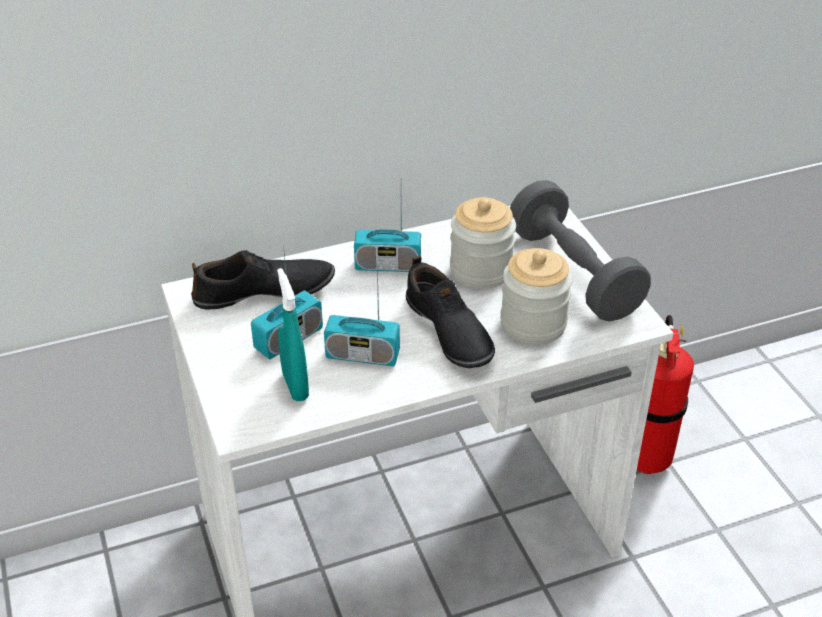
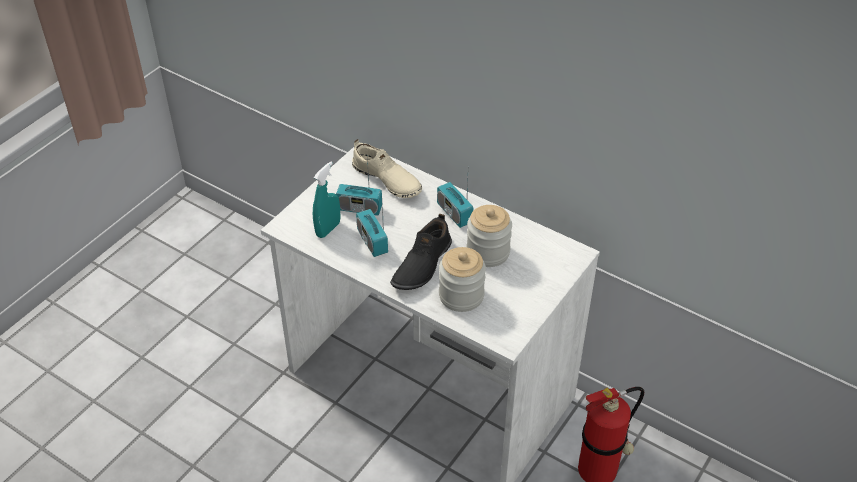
camera: 55 degrees right, 5 degrees up
black shoe [191,250,335,309] -> beige shoe [352,139,422,198]
grey dumbbell [510,180,651,321] -> none

